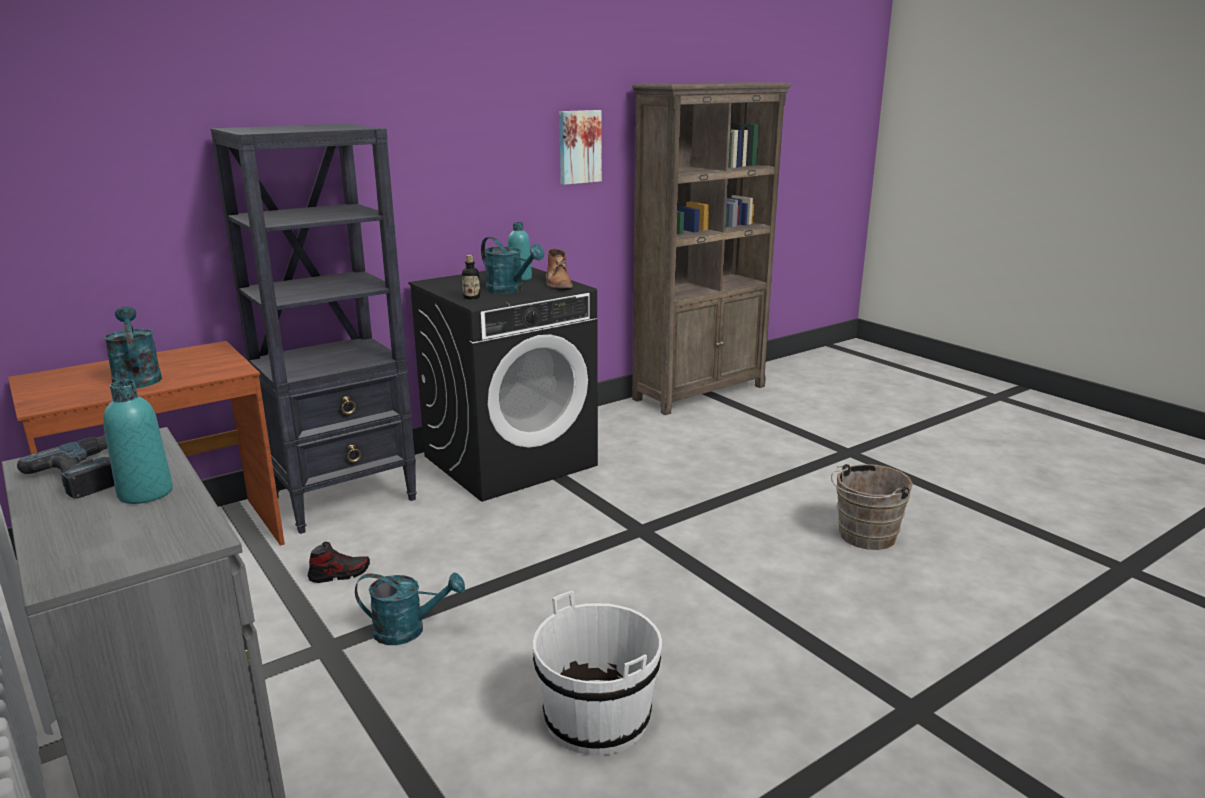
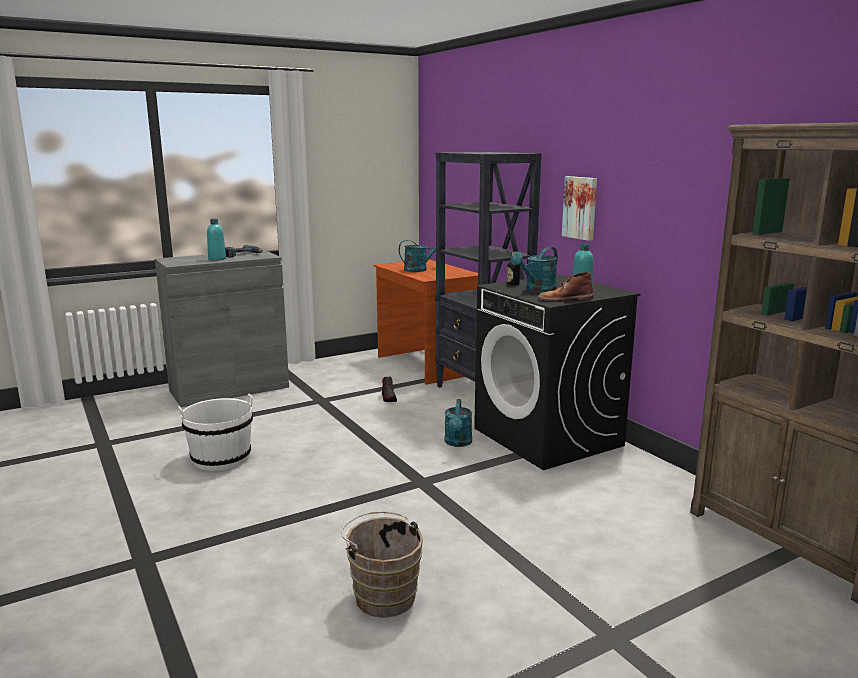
camera: 95 degrees right, 5 degrees down
turquoise watering can [355,572,465,645] -> turquoise watering can moved to [445,399,472,447]
picture [559,110,602,185] -> picture moved to [562,176,597,241]

